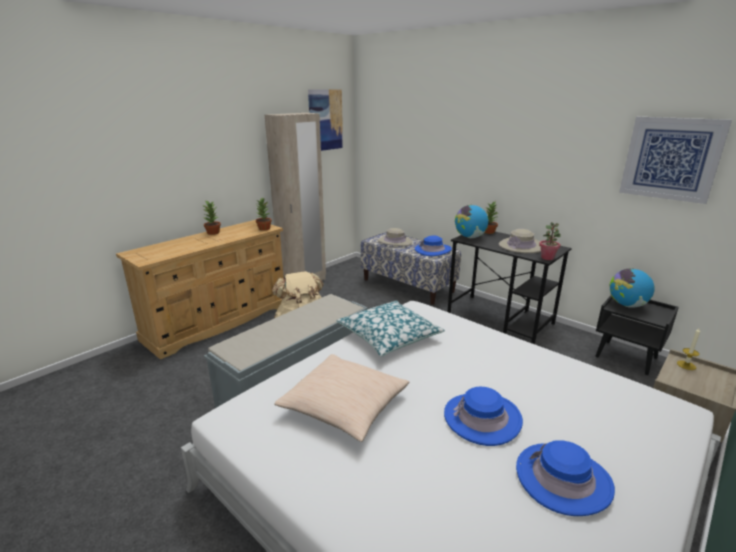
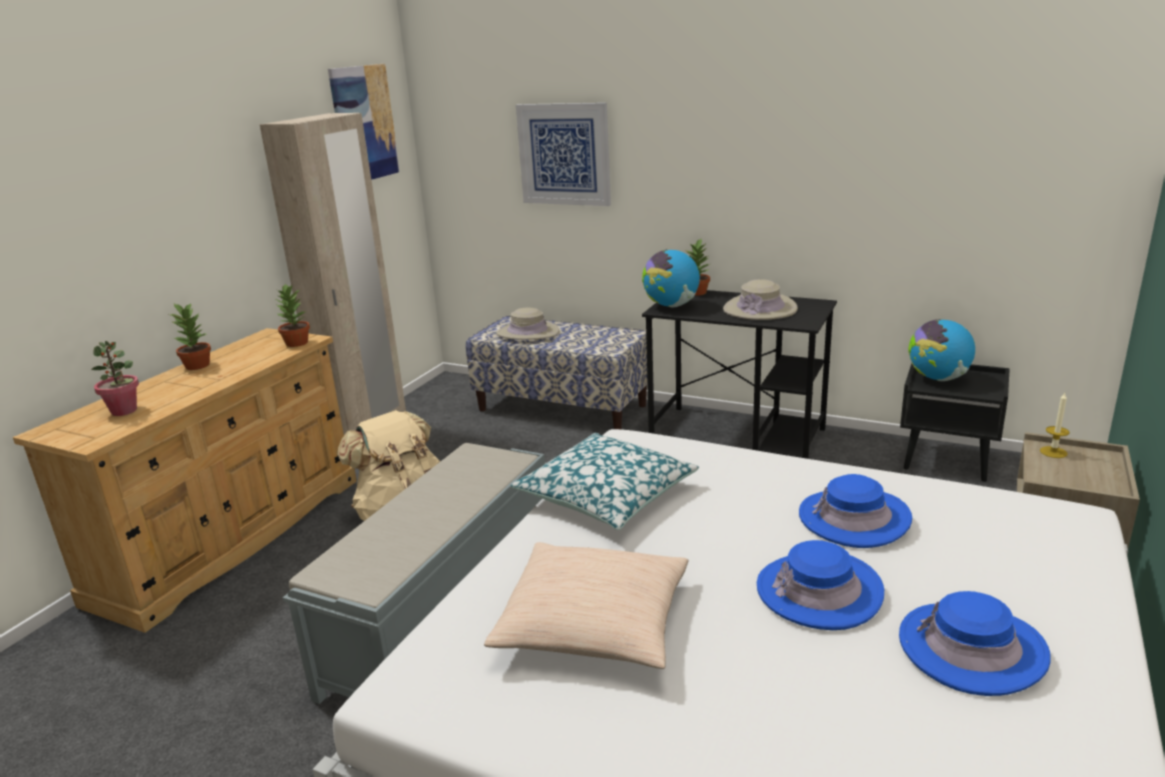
camera: 15 degrees left, 0 degrees up
blue hat [415,236,452,256] -> blue hat moved to [799,474,912,548]
potted plant [539,222,561,260] -> potted plant moved to [91,341,139,416]
picture [619,117,732,204] -> picture moved to [516,103,611,206]

